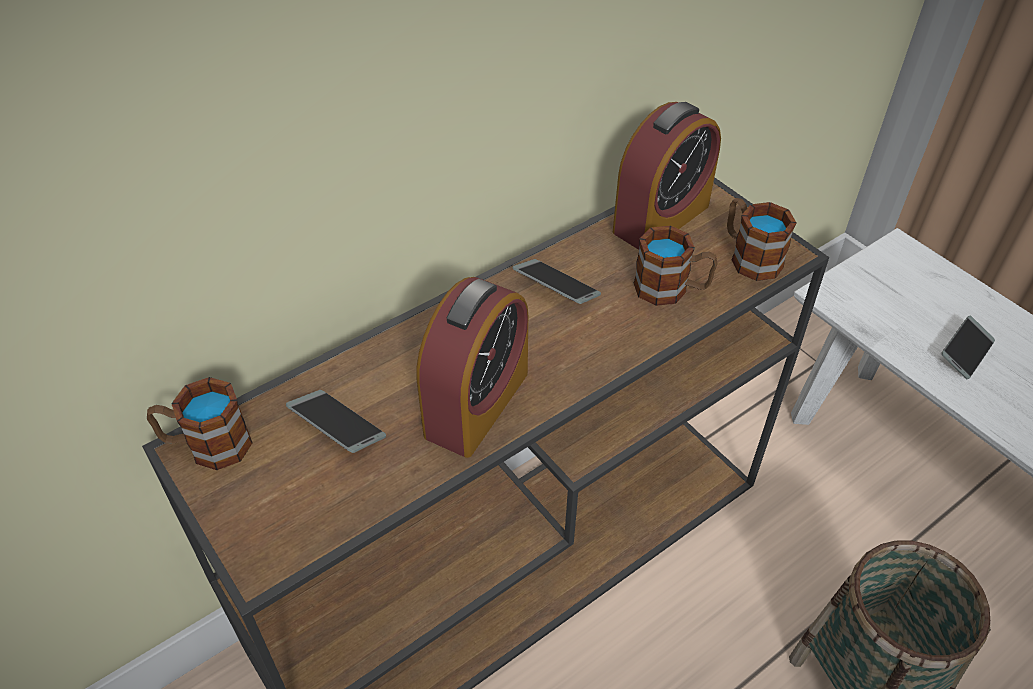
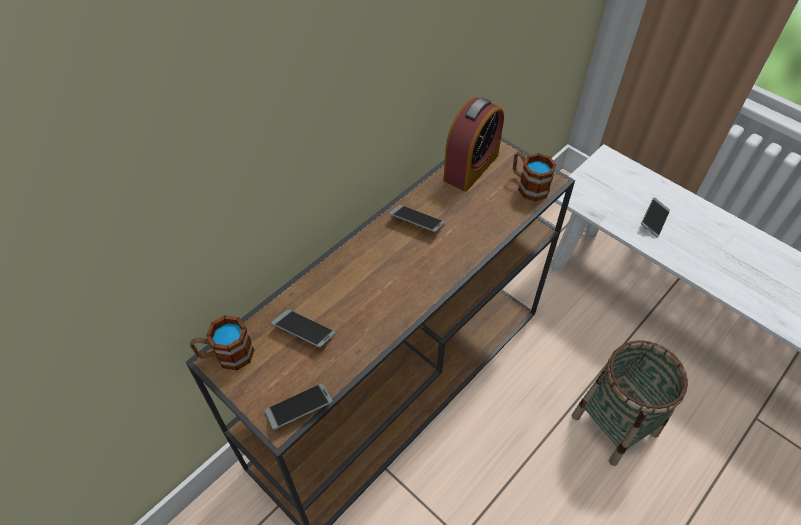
camera: 10 degrees left, 5 degrees up
alarm clock [416,277,528,458] -> none
mug [634,226,718,306] -> none
none -> phone [265,384,333,430]

